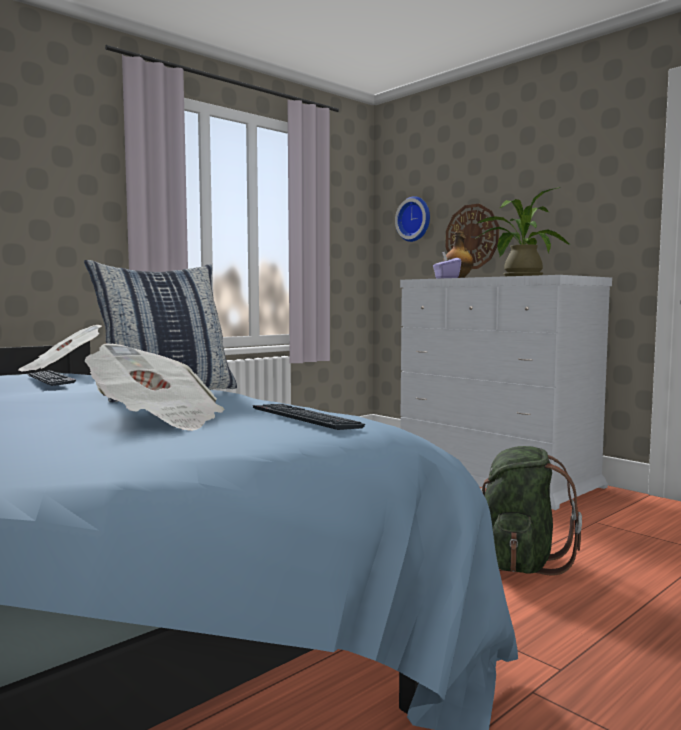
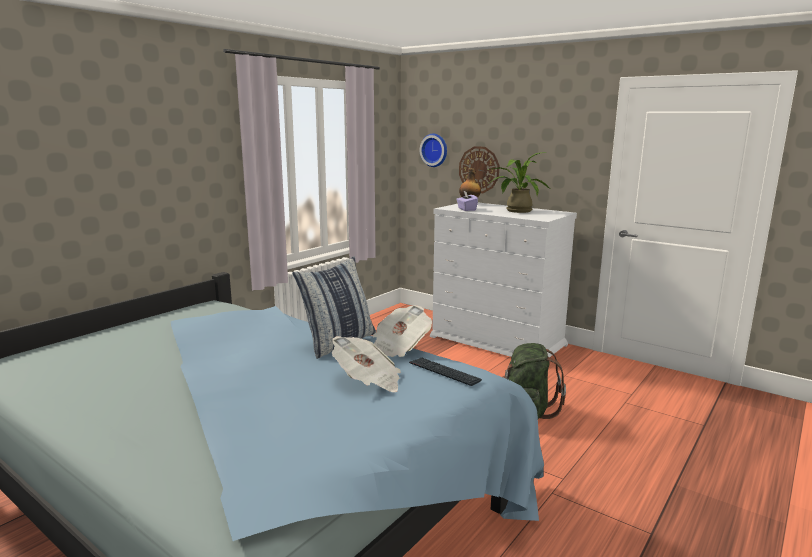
camera: 10 degrees left, 10 degrees up
newspaper [19,325,102,371] -> newspaper moved to [373,305,432,357]
keyboard [27,370,76,386] -> none

